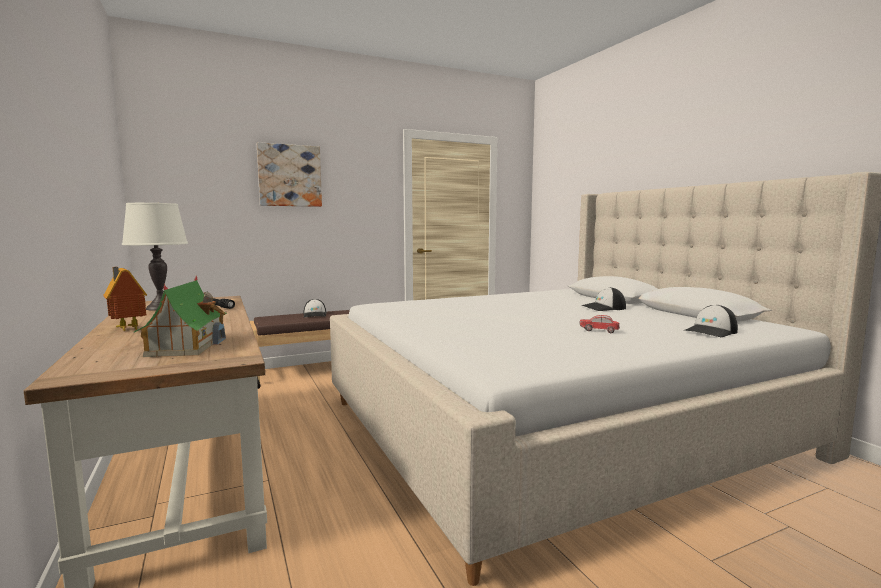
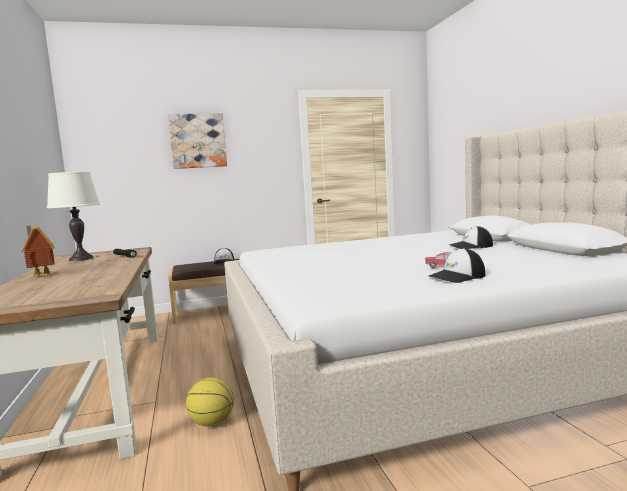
camera: 10 degrees right, 0 degrees up
toy house [134,276,227,357] -> none
cap [684,305,738,337] -> cap moved to [429,248,485,283]
none -> basketball [186,377,234,427]

